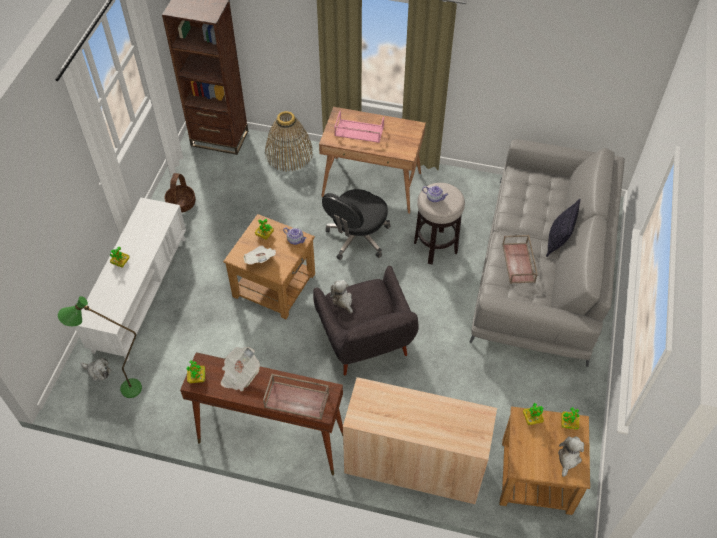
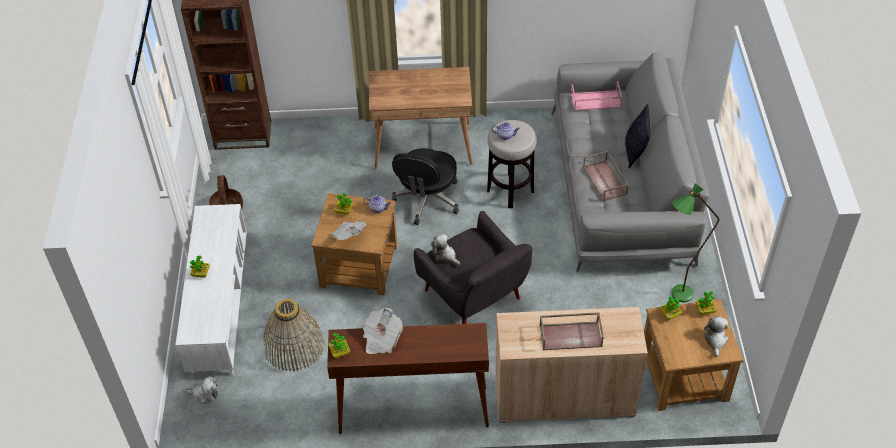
camera: 15 degrees left, 5 degrees down
green floor lamp [58,296,142,398] -> green floor lamp moved to [672,183,719,302]
brown tray [263,374,329,420] -> brown tray moved to [539,312,604,350]
basket [265,111,313,171] -> basket moved to [263,299,325,372]
pink tray [334,111,384,143] -> pink tray moved to [571,81,623,111]

